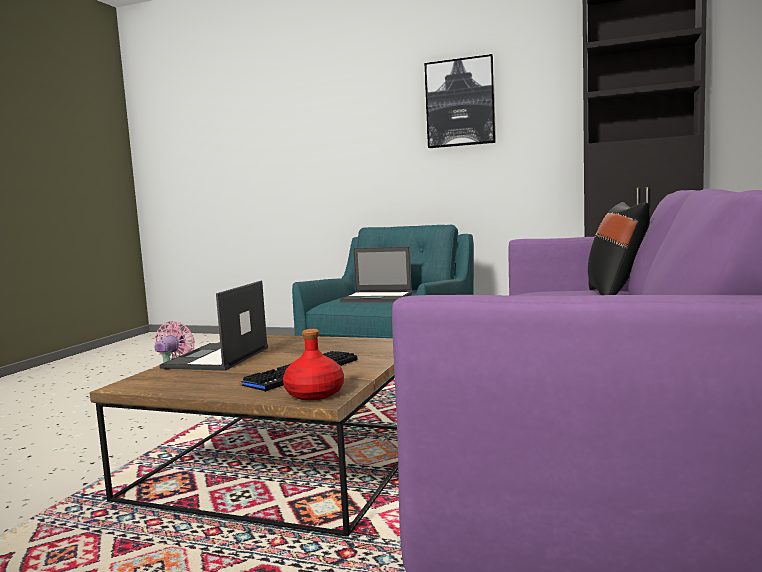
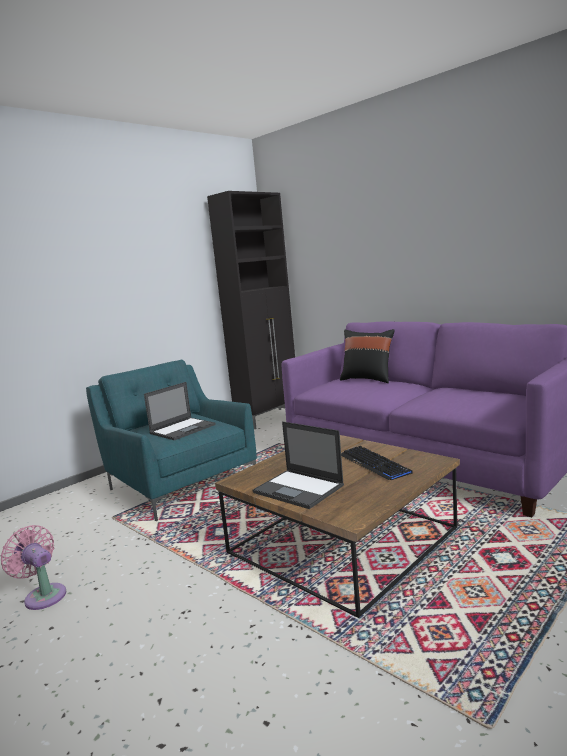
camera: 65 degrees left, 5 degrees up
red bottle [283,329,344,400] -> none
picture [425,54,496,148] -> none

